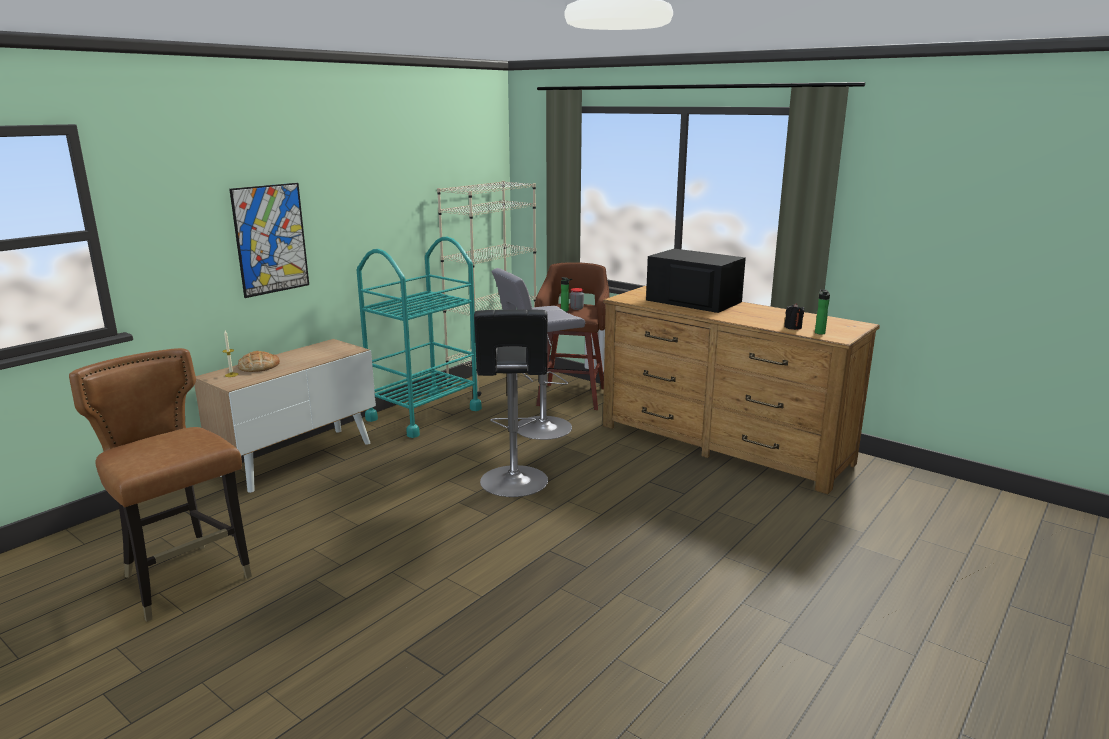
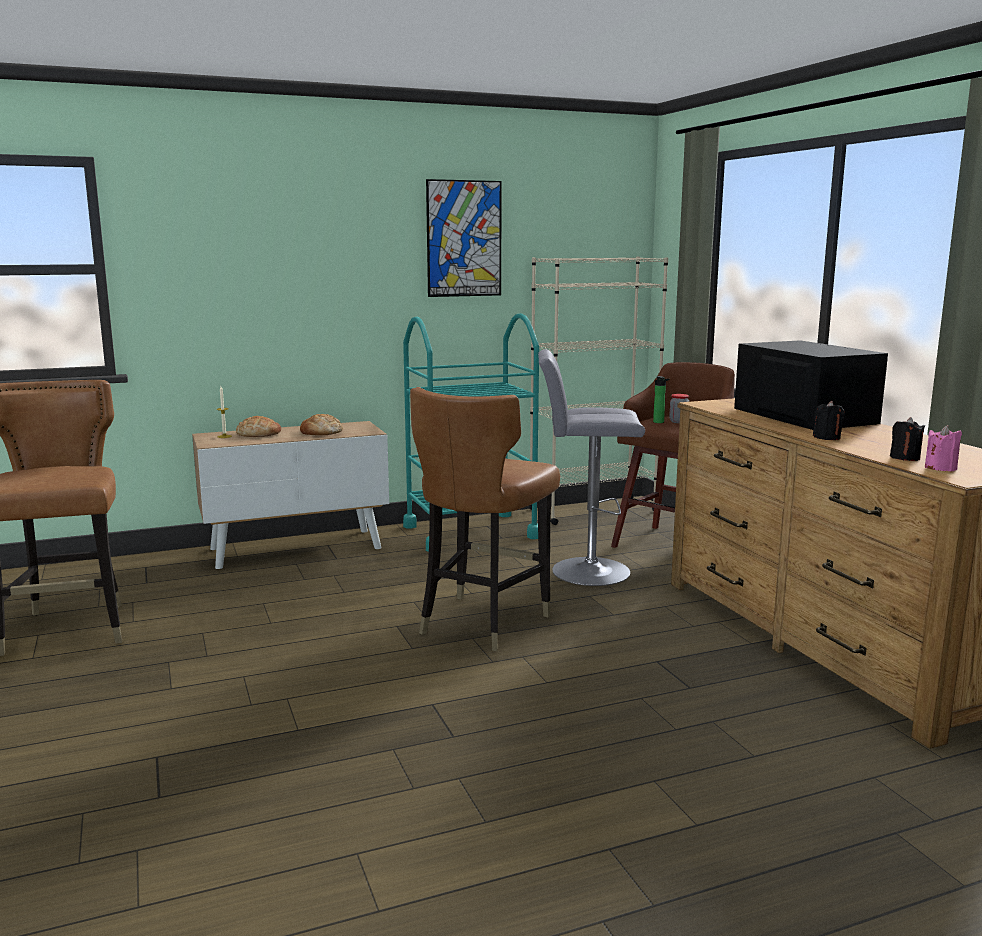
camera: 30 degrees right, 5 degrees down
picture [229,183,309,298] -> picture moved to [426,179,502,297]
black stool [474,309,548,497] -> brown chair [410,387,560,651]
bottle [815,289,830,334] -> pink candle [925,425,962,472]
none -> bread [300,414,343,435]
none -> black candle [813,401,845,440]

